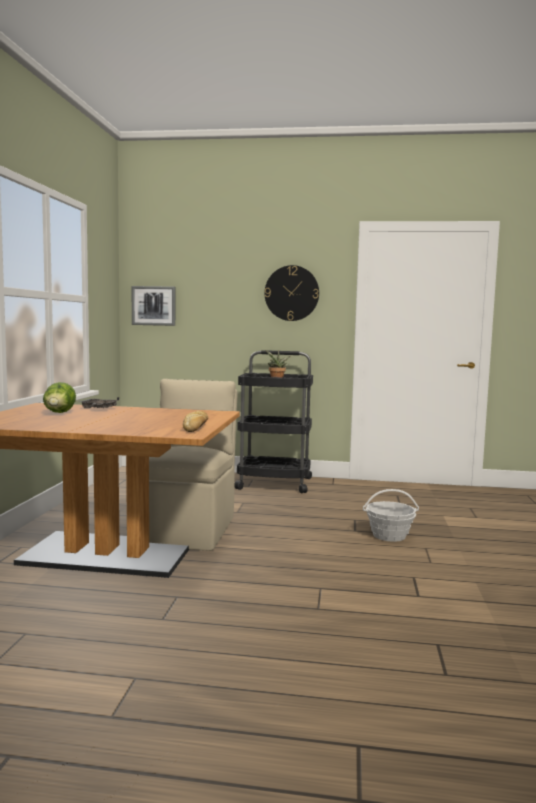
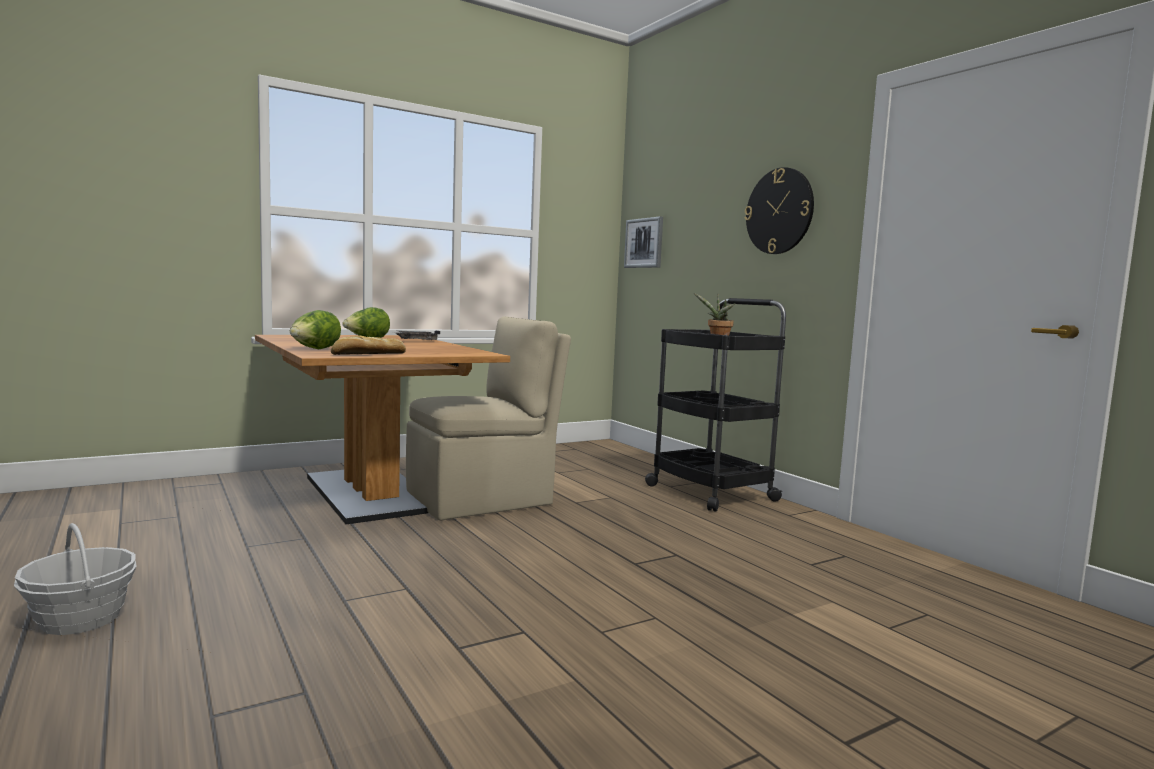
camera: 50 degrees right, 0 degrees up
basket [363,489,419,542] -> basket moved to [14,523,137,635]
none -> lettuce [290,310,341,349]

